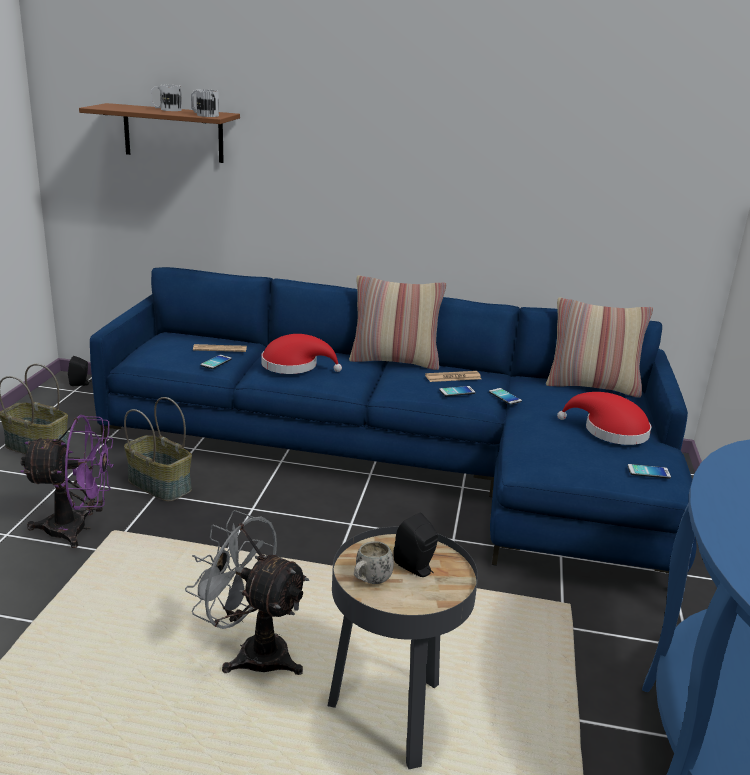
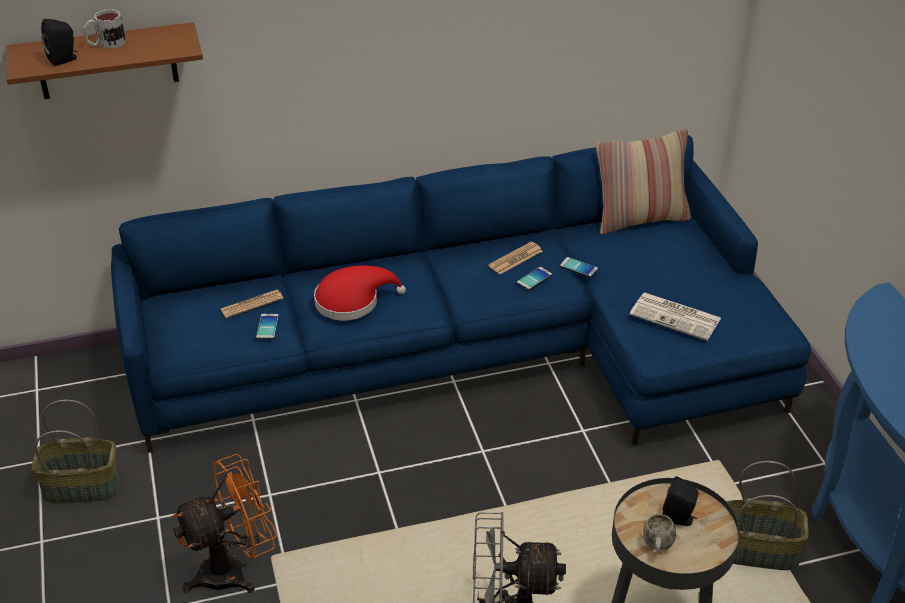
camera: 25 degrees left, 15 degrees up
purple fan [20,415,114,548] -> orange fan [172,454,277,593]
black speaker [68,356,91,386] -> black speaker moved to [41,19,78,66]
basket [124,397,192,502] -> basket moved to [727,461,809,571]
mug [191,89,219,117] -> none
pillow [349,275,446,370] -> none
red hat [557,392,652,445] -> none
phone [627,464,671,479] -> none
none -> newspaper [630,292,721,340]

